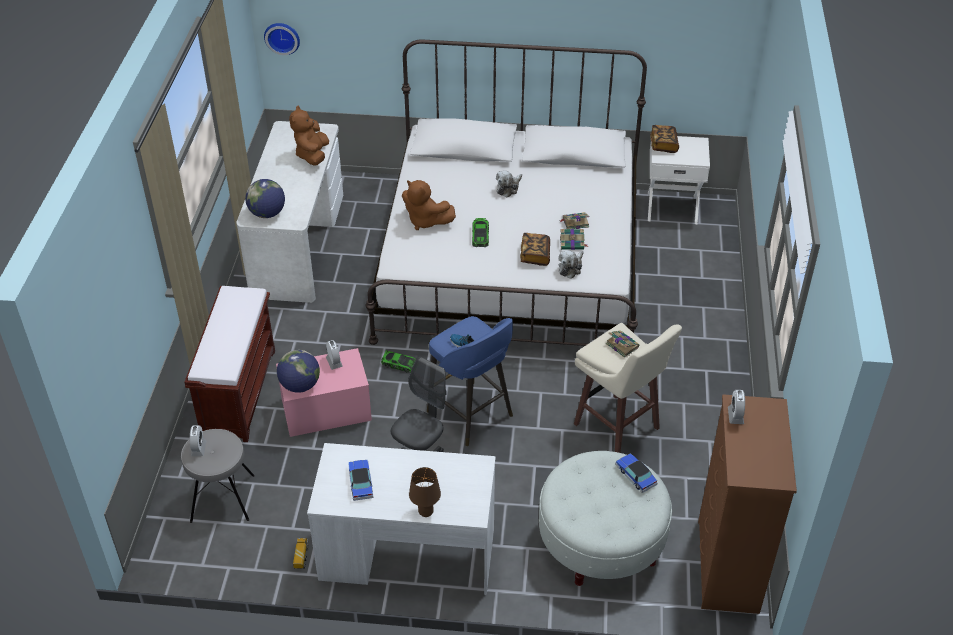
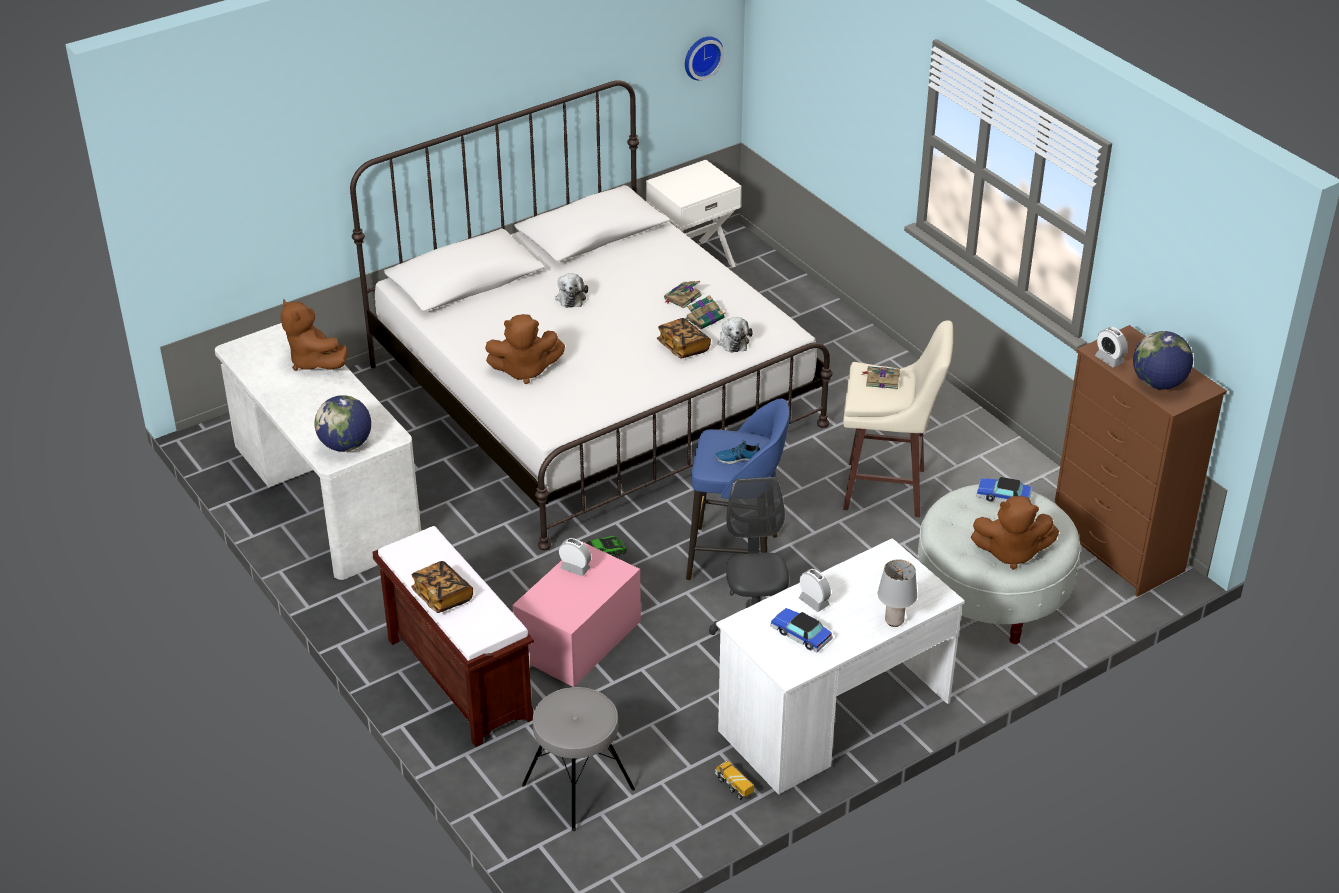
camera: 40 degrees left, 5 degrees down
alarm clock [190,425,206,456] -> alarm clock moved to [799,569,831,612]
wall clock [264,23,300,55] -> wall clock moved to [685,36,724,80]
globe [277,350,320,393] -> globe moved to [1133,331,1193,390]
brown table lamp [409,467,441,517] -> grey table lamp [878,559,917,627]
toy car [472,218,489,247] -> none
book [650,125,679,153] -> book moved to [411,561,473,613]
none -> brown plush toy [971,496,1059,570]

